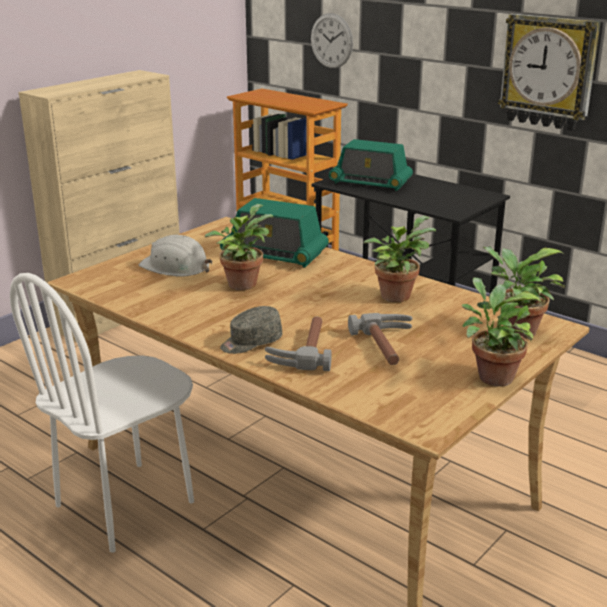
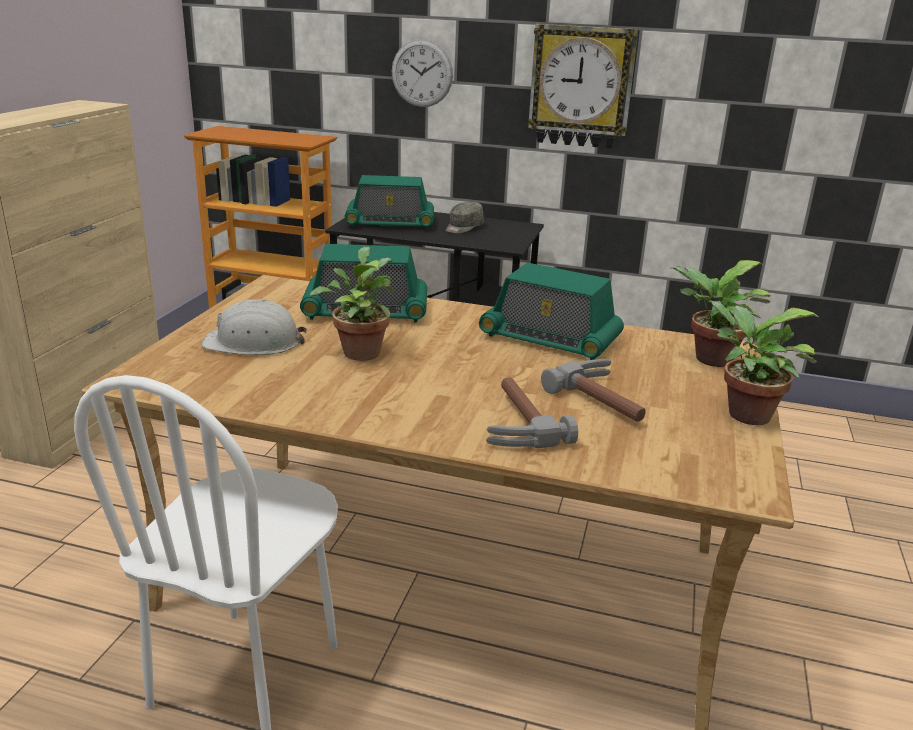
camera: 25 degrees left, 0 degrees up
grey cap [220,306,282,354] -> grey cap moved to [446,202,484,234]
wall clock [311,13,353,68] -> wall clock moved to [392,39,453,107]
potted plant [364,216,436,302] -> radio [479,263,624,360]

